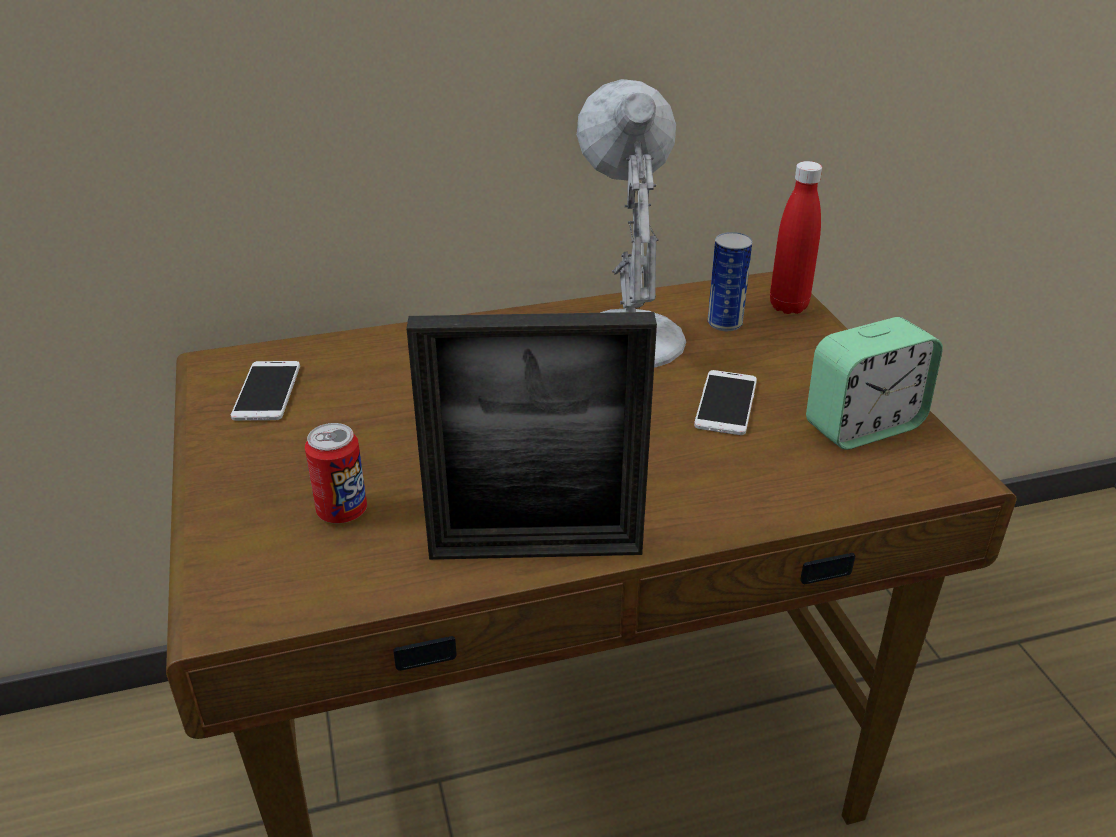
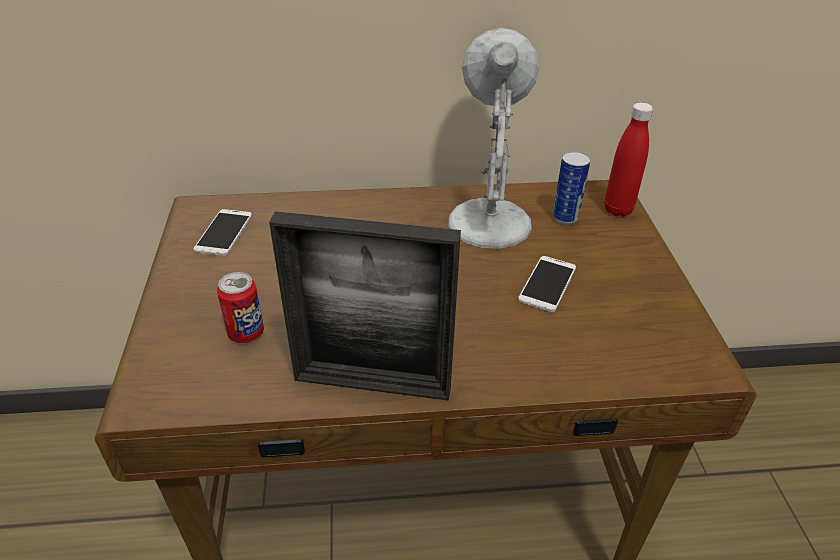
camera: 10 degrees right, 5 degrees up
alarm clock [806,317,943,450] -> none

